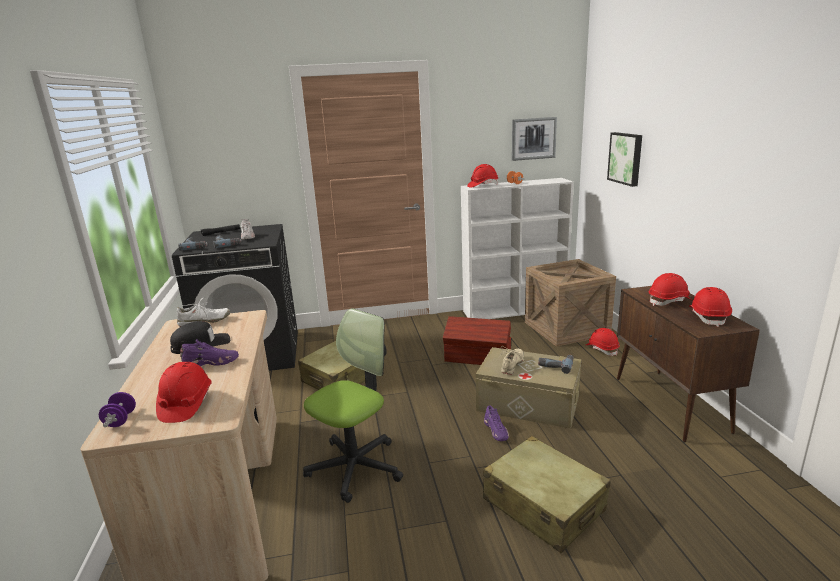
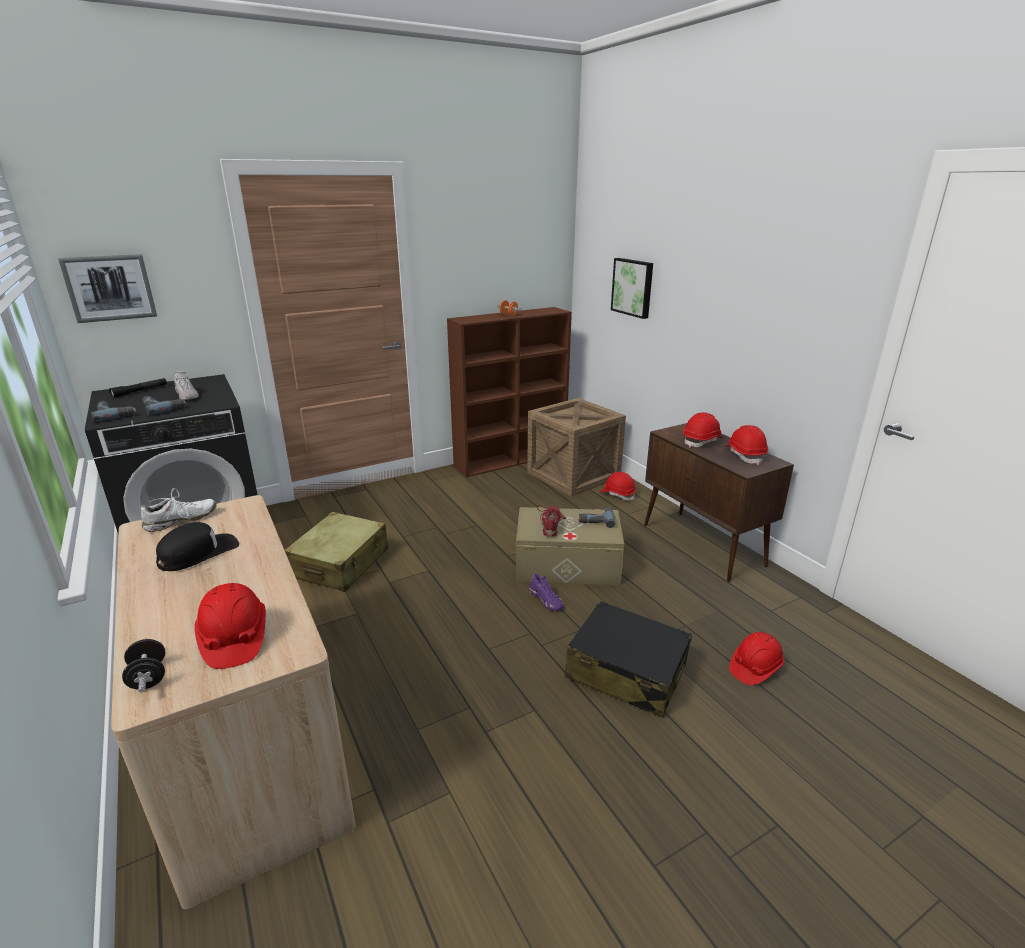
camera: 20 degrees left, 5 degrees up
purple dumbbell [99,392,136,427] -> black dumbbell [122,639,165,693]
purple shoe [180,339,239,367] -> none
office chair [303,308,403,503] -> none
brown storage box [443,316,511,365] -> none
white bookcase [461,178,574,319] -> brown bookcase [447,307,572,477]
red hard hat [467,164,498,188] -> red hard hat moved to [729,632,784,686]
beige suitcase [483,436,611,554] -> black suitcase [565,601,692,718]
beige shoe [498,346,525,375] -> red shoe [537,505,568,537]
picture [512,117,557,161] -> picture moved to [58,254,157,323]

